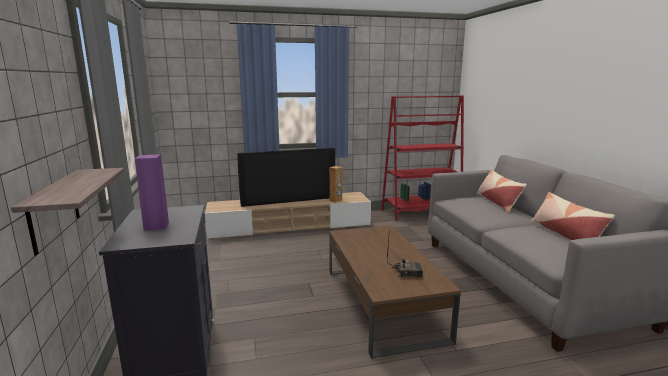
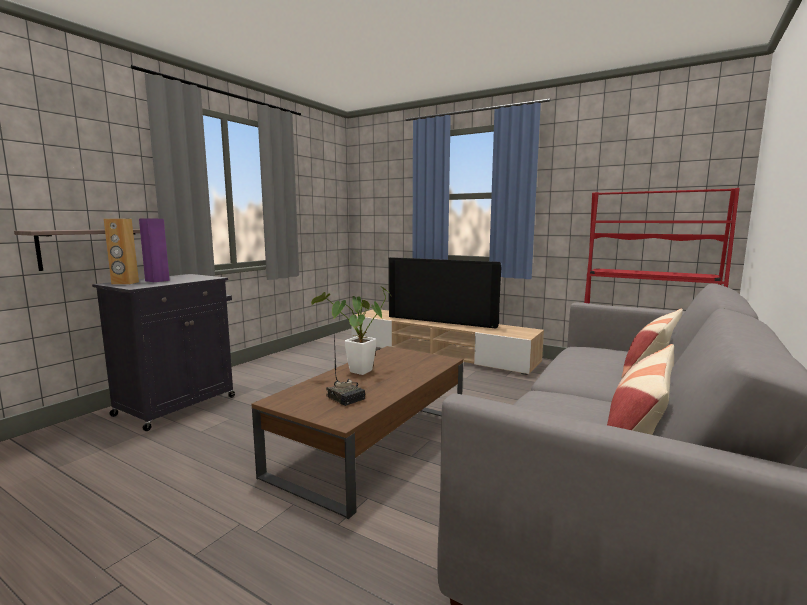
camera: 45 degrees right, 5 degrees down
brown speaker [329,166,343,203] -> brown speaker moved to [104,218,139,285]
none -> potted plant [311,286,391,375]

